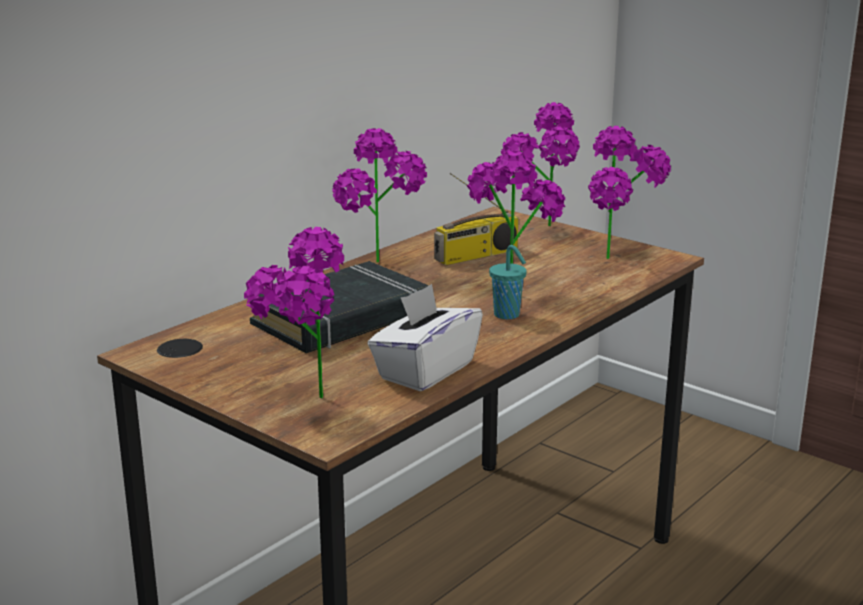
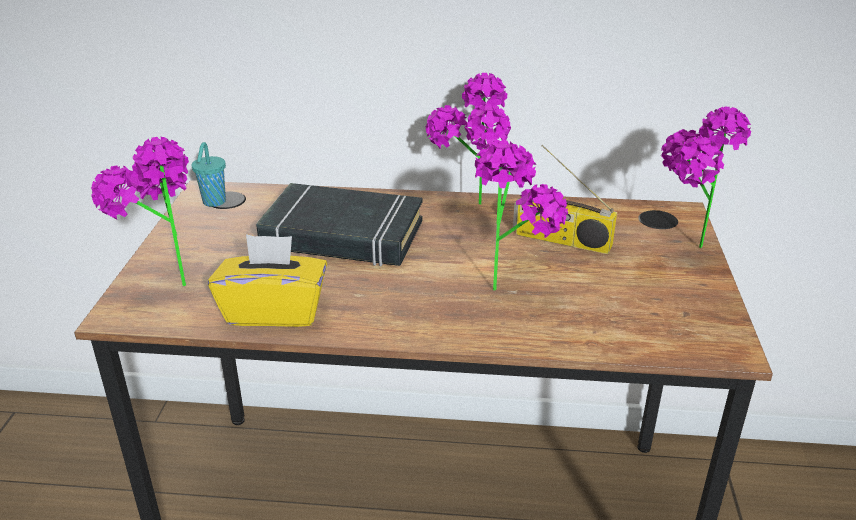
camera: 55 degrees right, 10 degrees up
white tissue box [367,284,483,391] -> yellow tissue box [208,234,327,327]
turquoise cup [489,245,527,319] -> turquoise cup moved to [191,142,226,207]
potted plant [588,126,671,259] -> none

